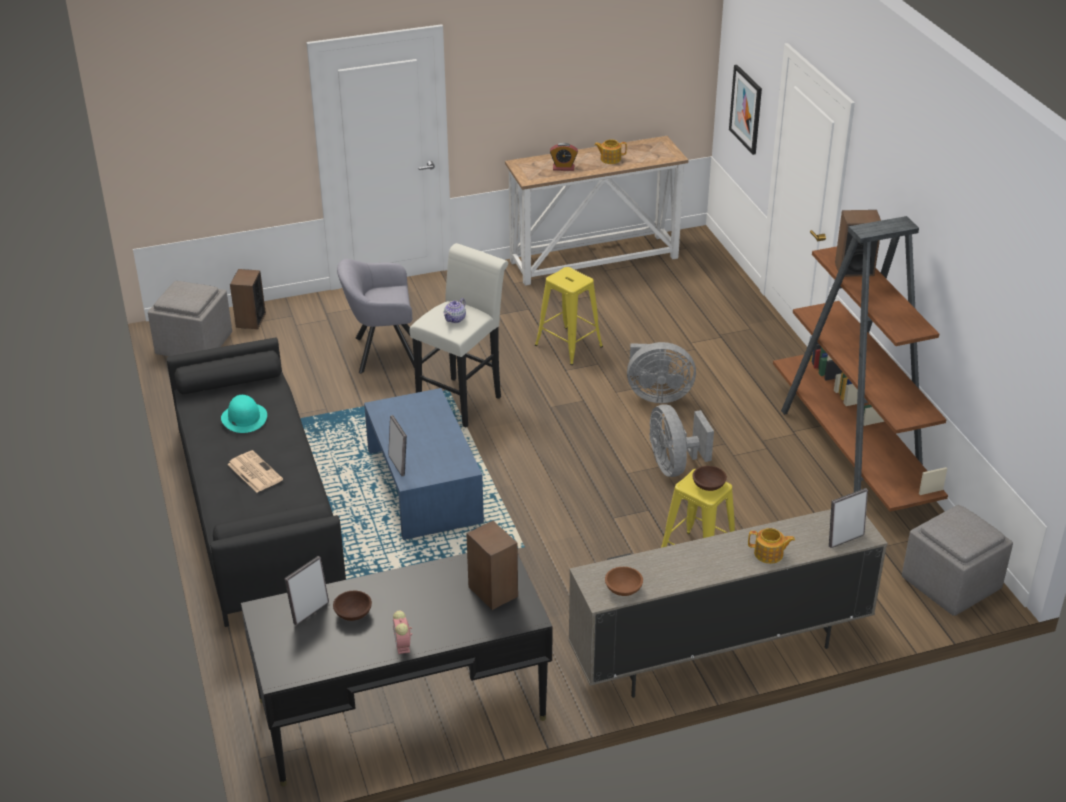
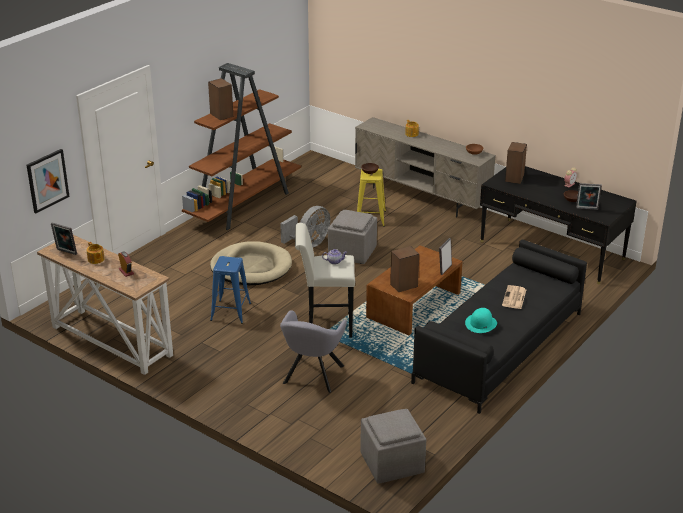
camera: 125 degrees left, 5 degrees down
speaker [230,269,266,329] -> speaker moved to [390,246,419,292]
grey armchair [337,259,414,374] -> grey armchair turned 60 degrees clockwise [280,310,347,393]
blue coffee table [364,388,484,540] -> brown coffee table [366,245,462,335]
yellow stool [535,267,603,365] -> blue stool [210,256,251,324]
grey fan [627,342,696,403] -> beige dog bed [210,241,292,285]
picture frame [829,488,868,548] -> picture frame moved to [51,223,77,255]
grey ottoman [902,505,1013,616] -> grey ottoman moved to [328,210,377,264]

